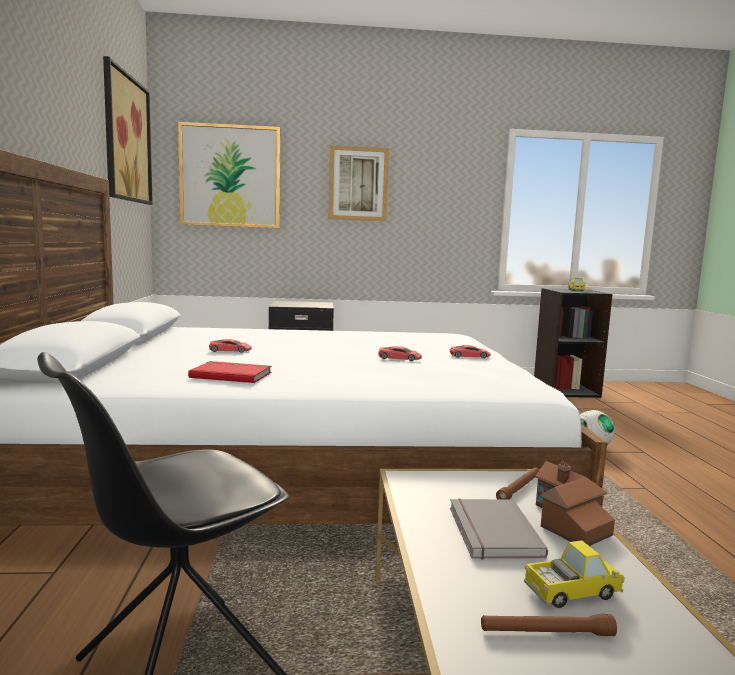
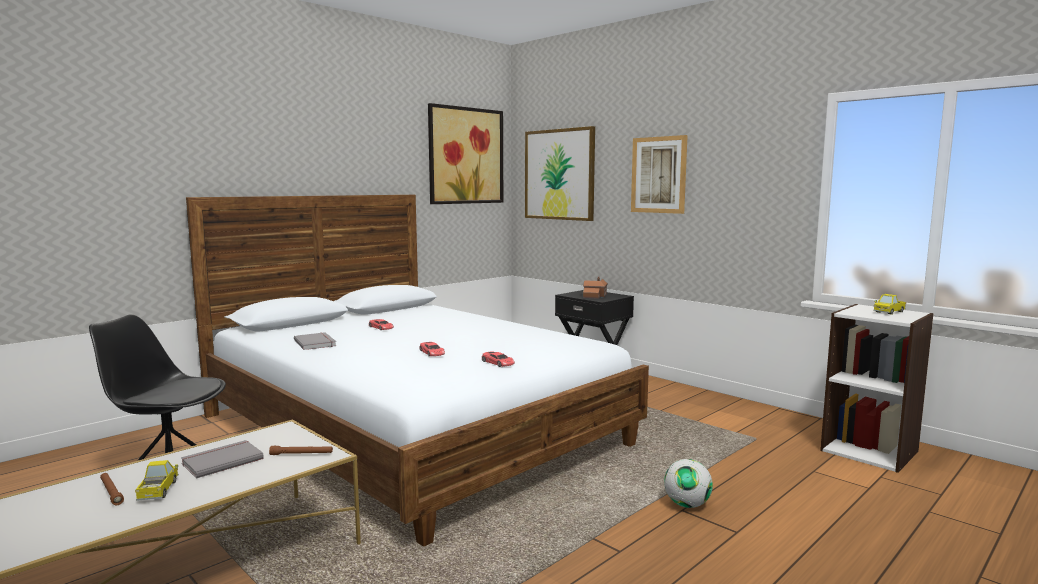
camera: 50 degrees right, 0 degrees up
red book [188,361,271,383] -> grey book [294,332,336,350]
toy truck [524,540,625,608] -> toy truck turned 135 degrees counterclockwise [135,460,179,501]
black bookcase [534,288,612,398] -> white bookcase [820,304,933,473]
toy house [535,461,615,546] -> toy house moved to [583,277,608,299]

